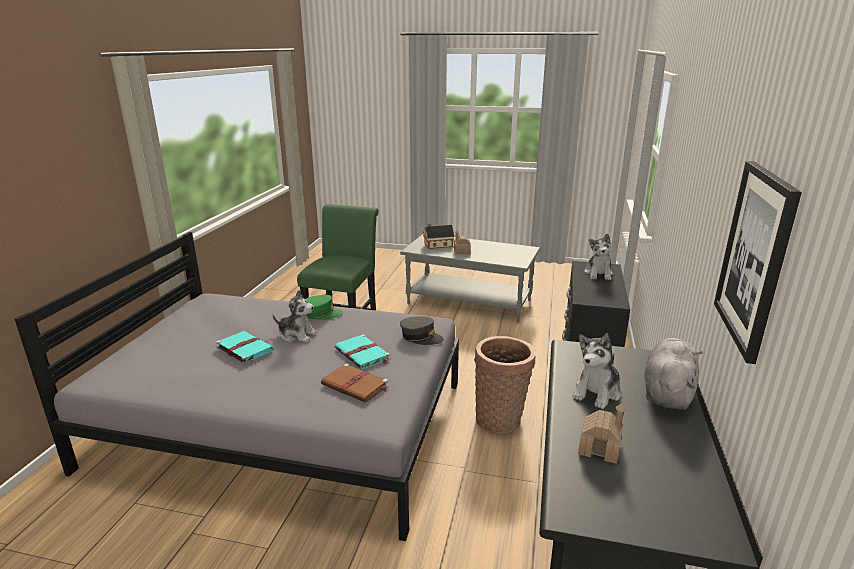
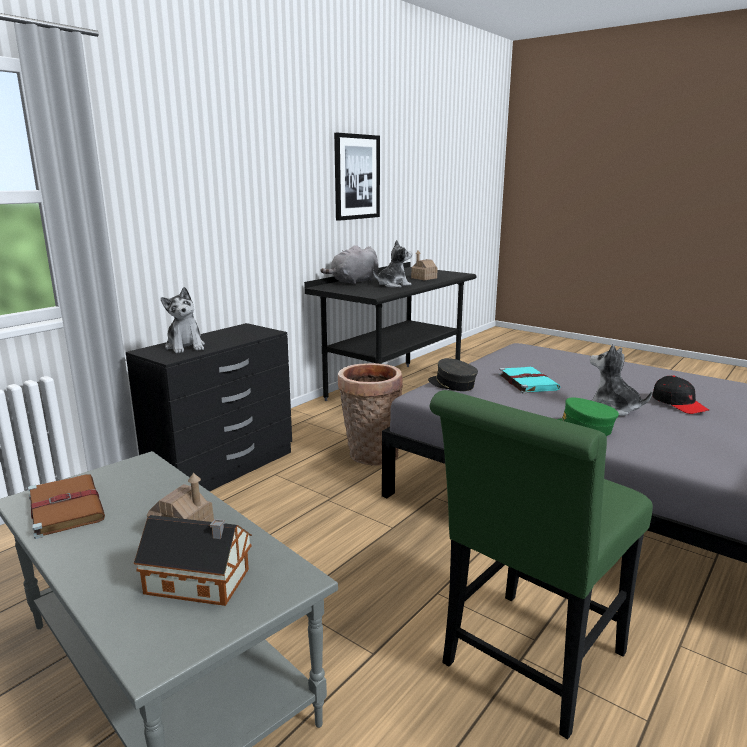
camera: 155 degrees left, 5 degrees down
turquoise book [216,331,274,364] -> black cap [652,375,709,414]
brown book [321,363,389,402] -> brown book moved to [28,474,105,539]
plush toy [584,233,613,280] -> plush toy turned 120 degrees clockwise [161,287,205,353]

